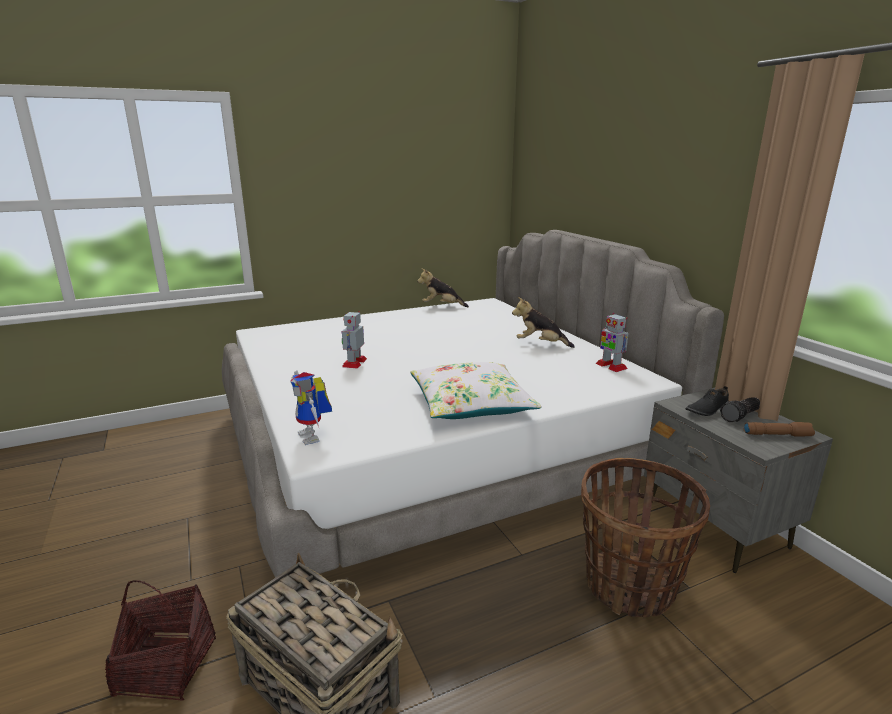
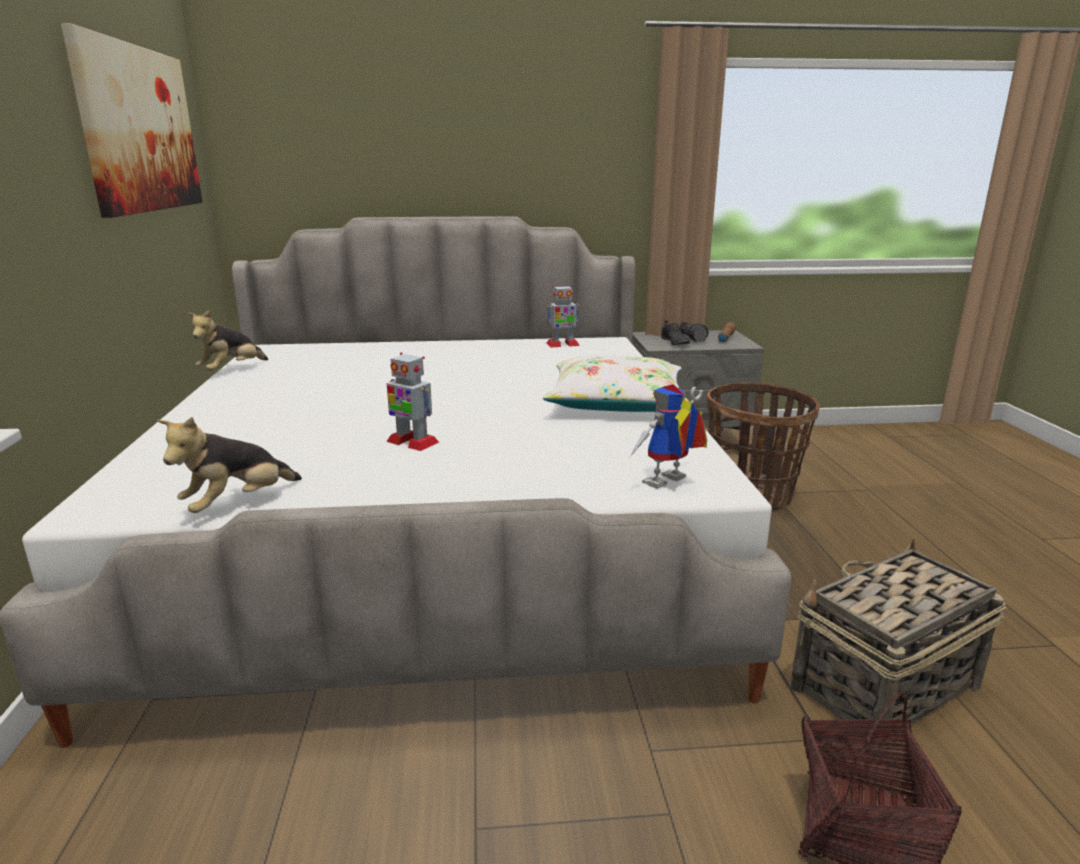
camera: 70 degrees left, 0 degrees up
toy robot [290,370,332,445] -> toy robot turned 150 degrees clockwise [629,384,707,489]
plush toy [512,297,575,348] -> plush toy moved to [157,417,302,513]
none -> picture [61,23,203,218]

